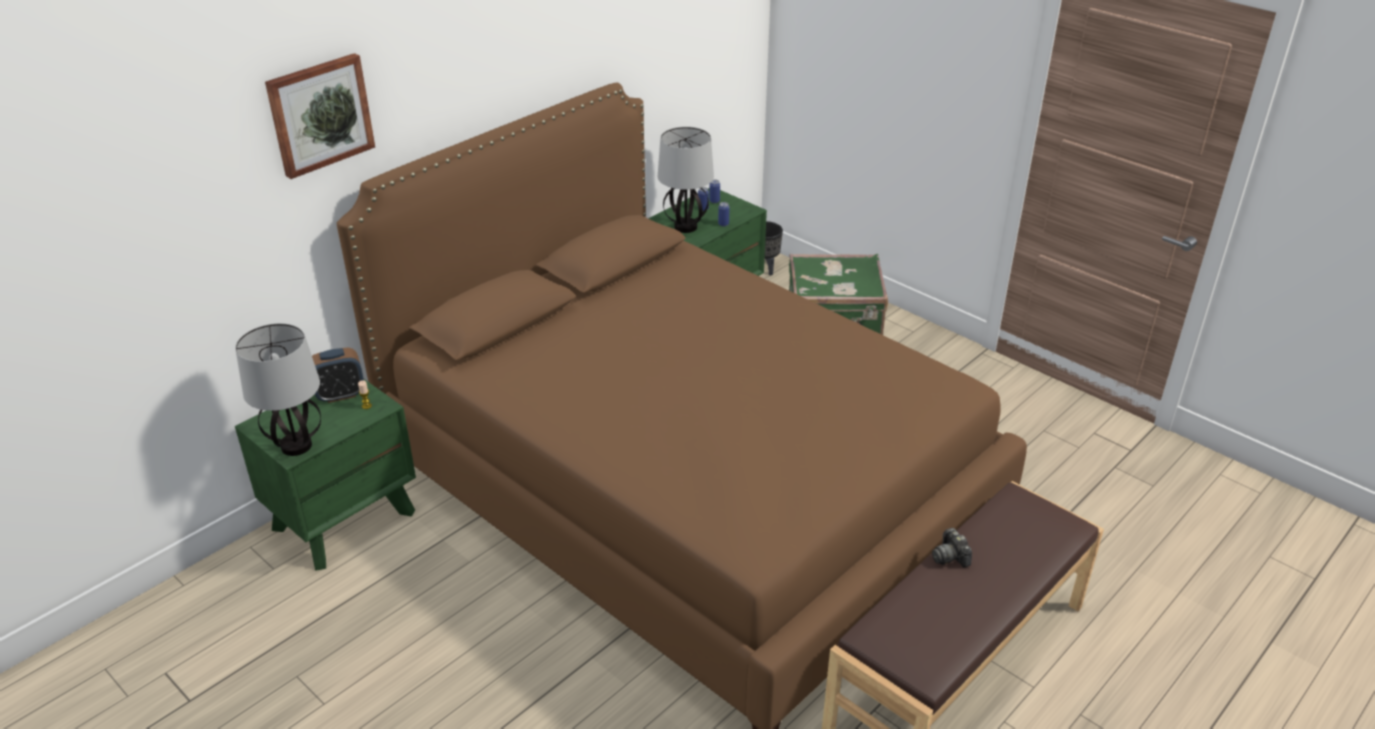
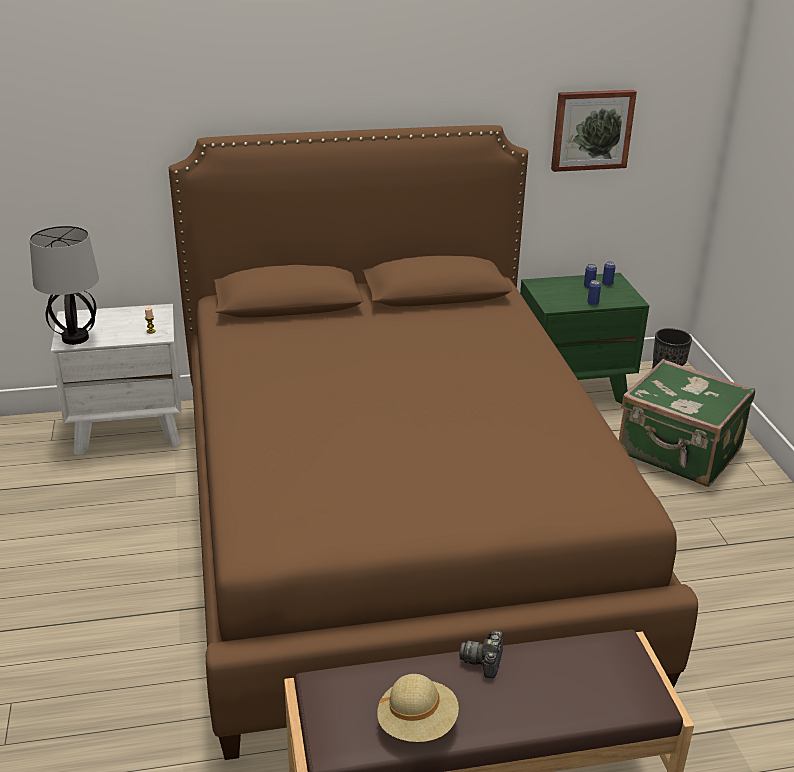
camera: 35 degrees right, 5 degrees down
green nightstand [235,379,416,571] -> white nightstand [51,304,181,455]
picture [265,53,375,179] -> picture moved to [551,90,637,172]
alarm clock [312,348,364,403] -> none
table lamp [658,127,714,233] -> none
none -> beige hat [377,674,459,742]

